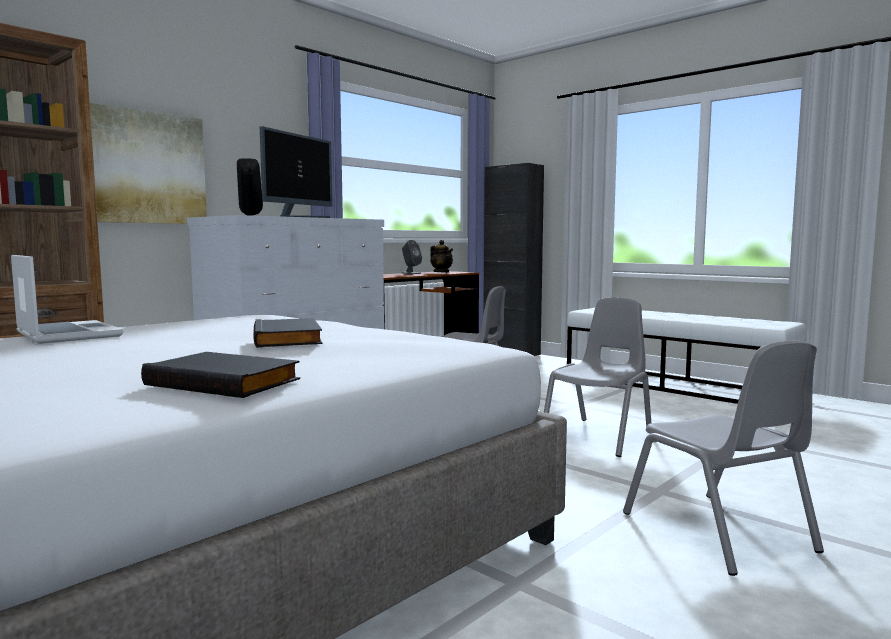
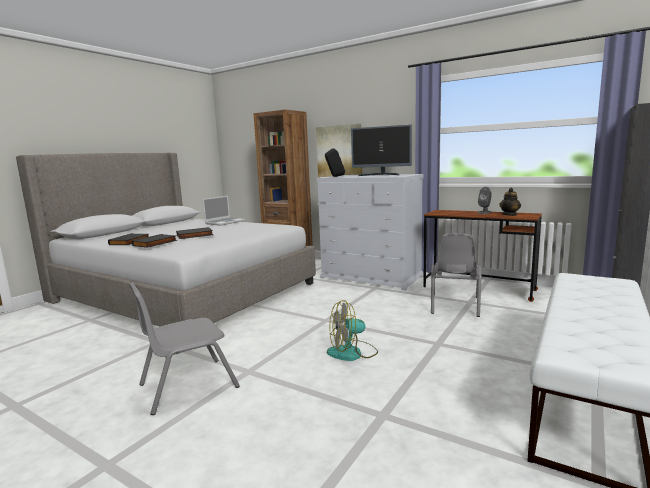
camera: 80 degrees right, 5 degrees up
grey chair [544,297,651,457] -> fan [327,300,378,361]
none -> black book [132,234,177,248]

